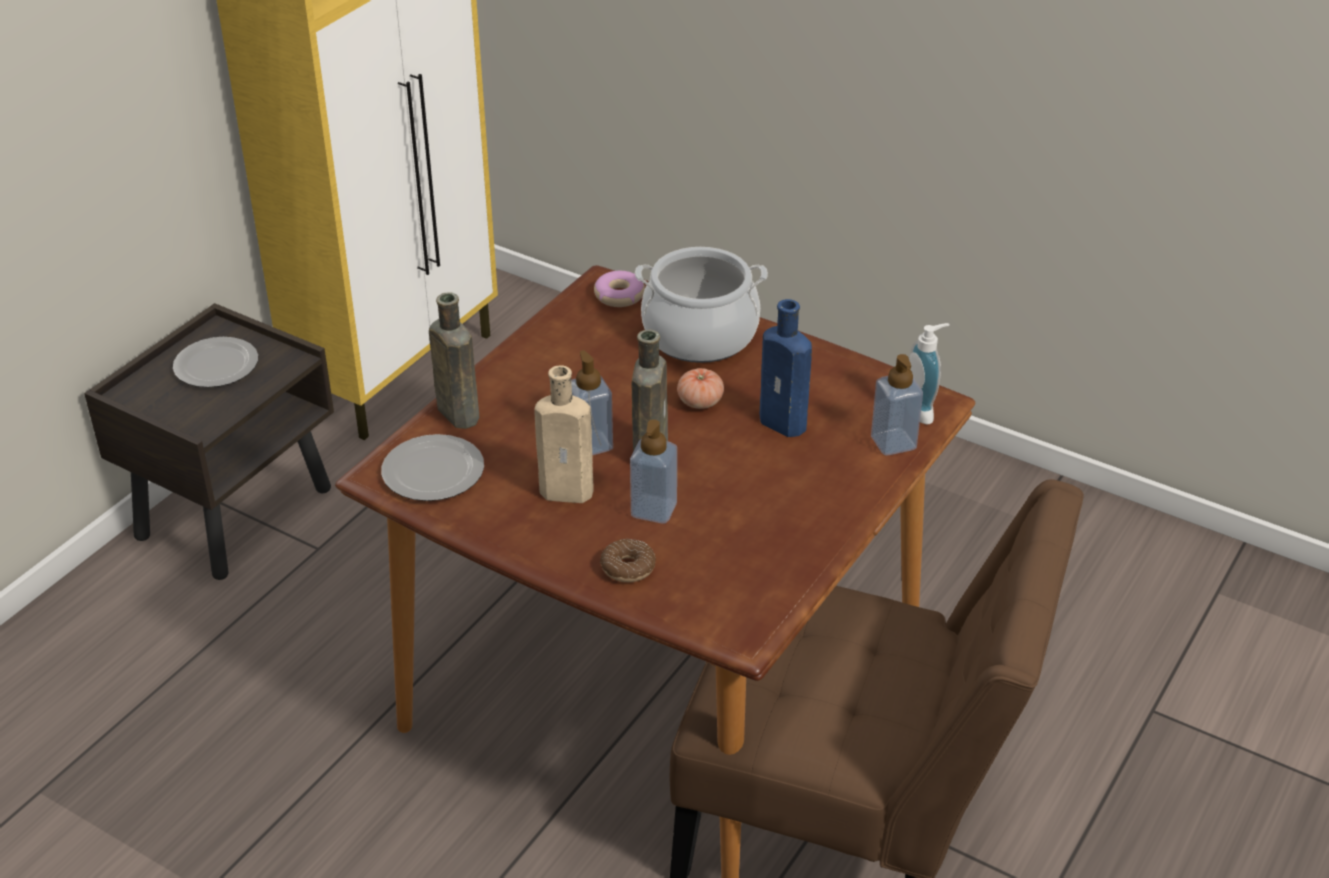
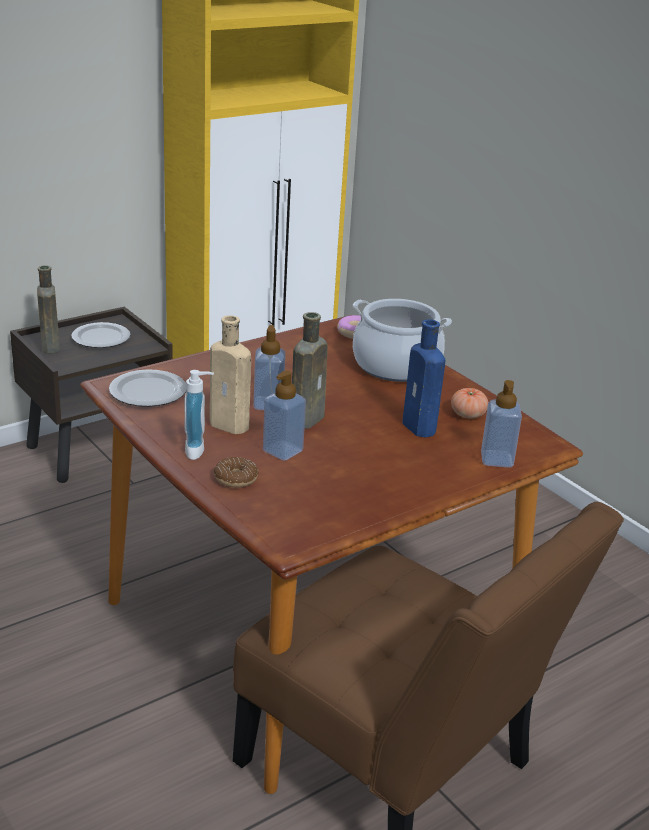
camera: 20 degrees right, 10 degrees down
brown bottle [429,292,479,429] -> brown bottle moved to [37,265,60,354]
tomato [677,368,724,409] -> tomato moved to [451,388,488,419]
soap dispenser [909,323,950,424] -> soap dispenser moved to [184,370,214,460]

